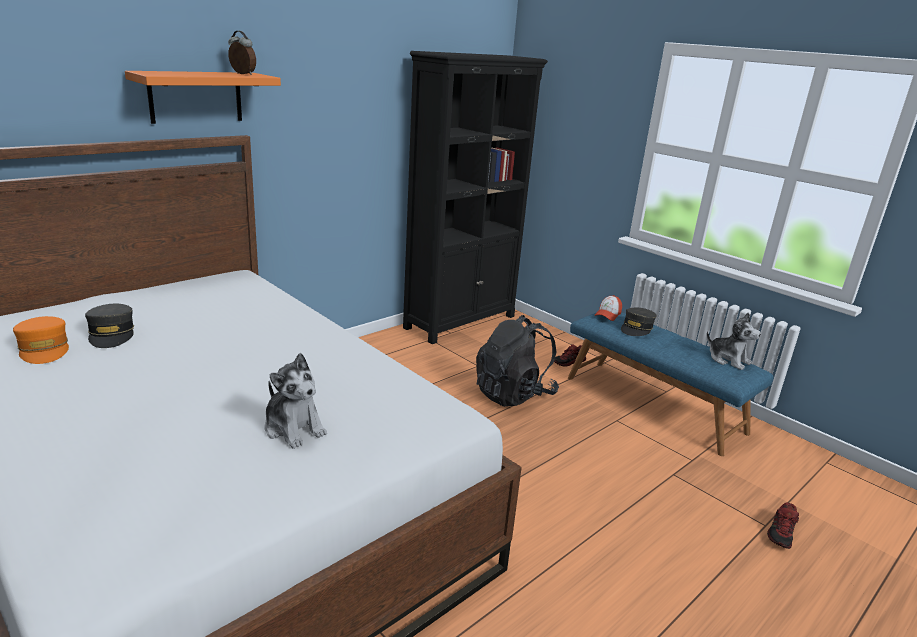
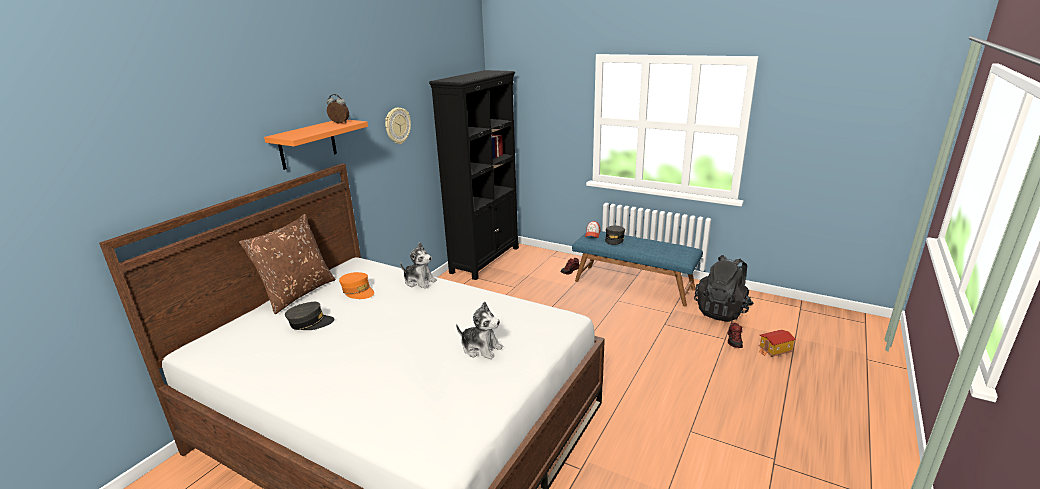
camera: 15 degrees left, 0 degrees up
orange cap [13,316,69,364] -> orange cap moved to [339,272,374,299]
grey cap [85,304,134,348] -> grey cap turned 60 degrees counterclockwise [285,302,334,330]
black backpack [476,315,559,407] -> black backpack moved to [694,255,753,322]
plush toy [706,312,761,370] -> plush toy moved to [400,243,437,288]
none -> brown pillow [239,214,336,314]
none -> wall clock [385,108,411,144]
none -> toy house [758,329,796,357]

